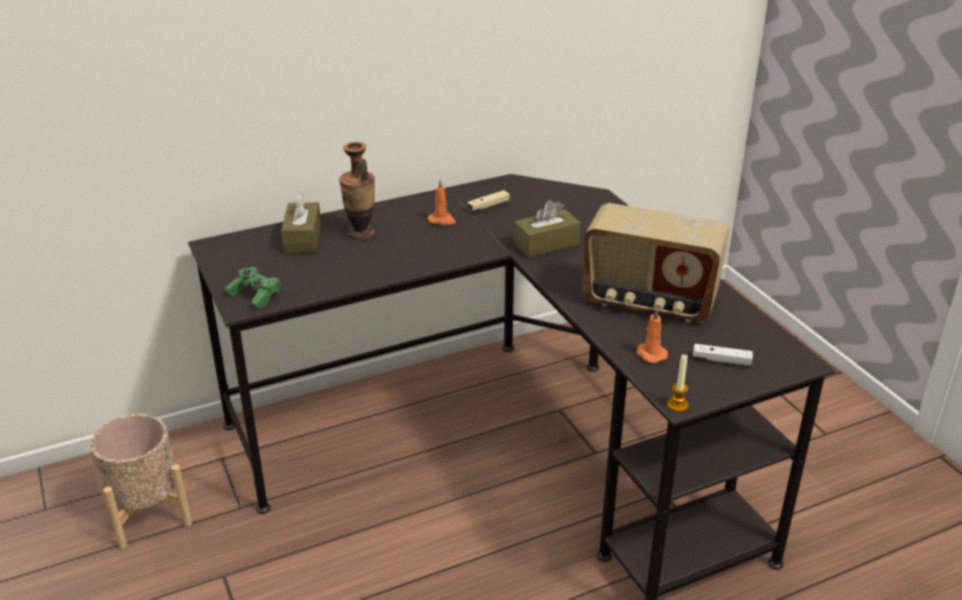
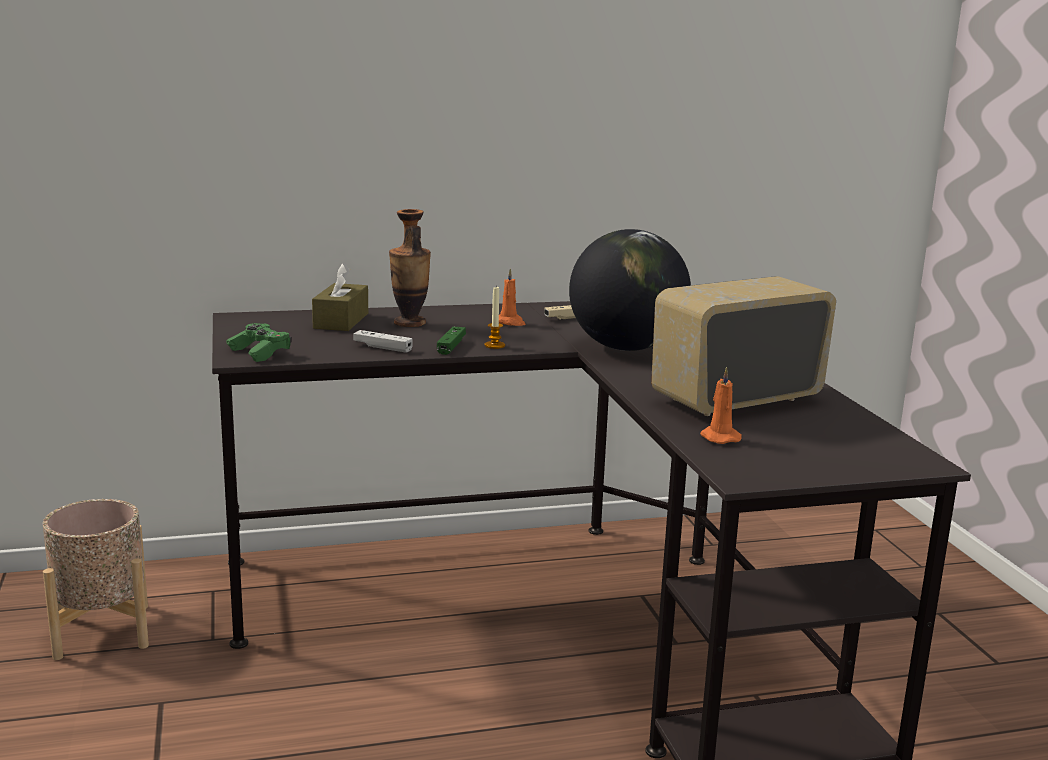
camera: 10 degrees right, 15 degrees down
brown tissue box [513,200,581,258] -> globe [569,229,691,351]
radio [583,203,729,323] -> radio turned 120 degrees clockwise [651,276,836,416]
candle [667,354,689,412] -> candle moved to [484,287,505,349]
white game controller [693,344,753,366] -> white game controller moved to [353,330,413,353]
none -> green game controller [437,326,466,355]

